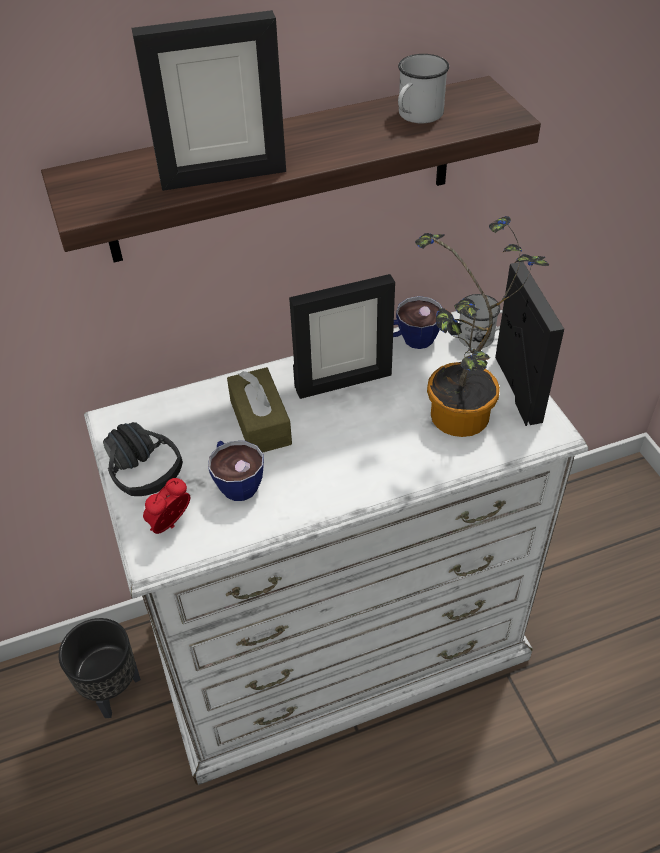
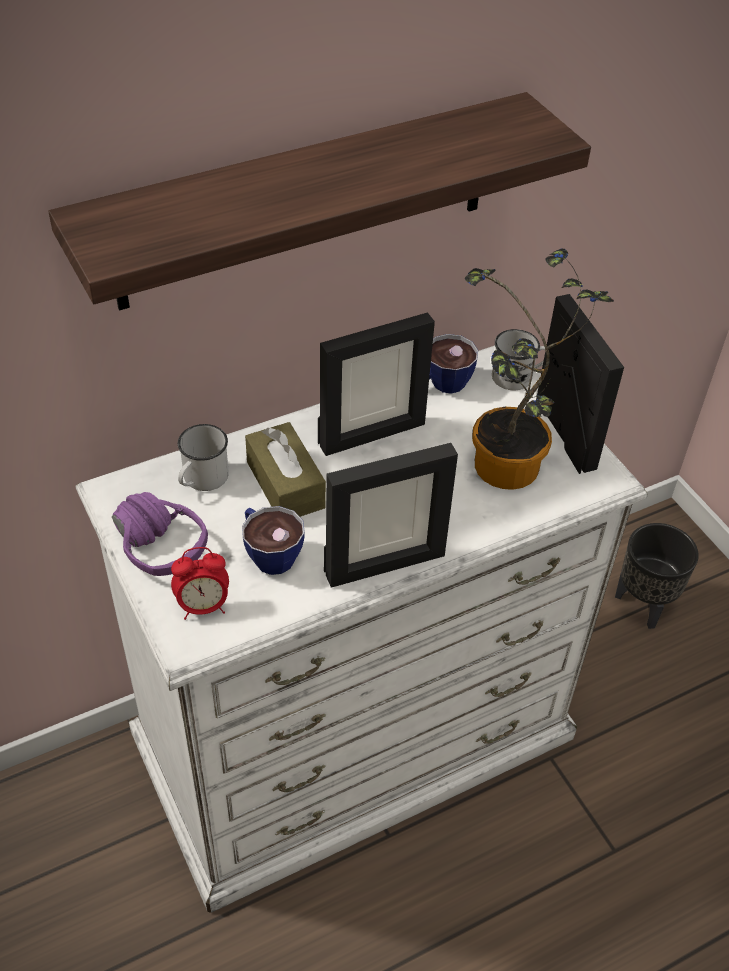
camera: 10 degrees left, 0 degrees up
black planter [59,618,141,718] -> black planter moved to [615,523,699,629]
black headphones [103,422,183,496] -> purple headphones [112,492,208,576]
picture frame [132,10,286,191] -> picture frame moved to [324,443,458,588]
alarm clock [143,478,191,534] -> alarm clock turned 135 degrees counterclockwise [171,547,229,620]
white mug [398,54,449,123] -> white mug moved to [178,424,229,491]

